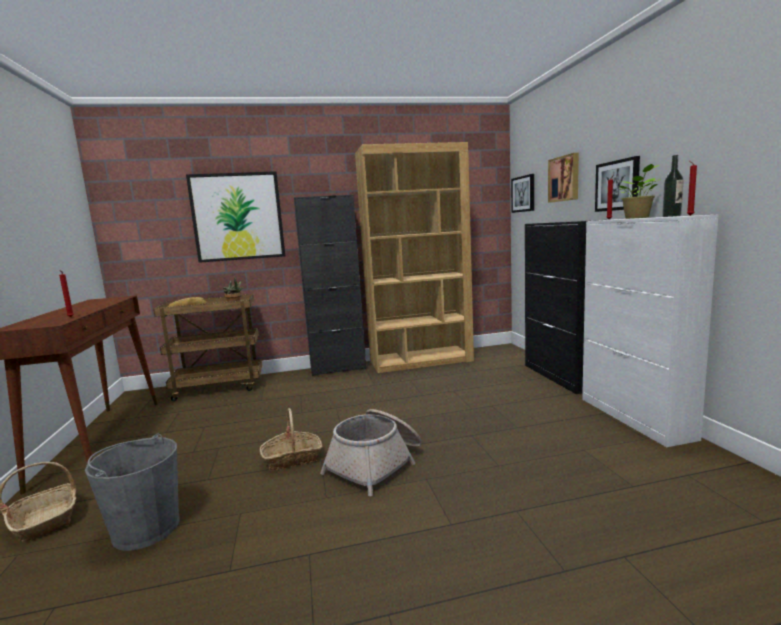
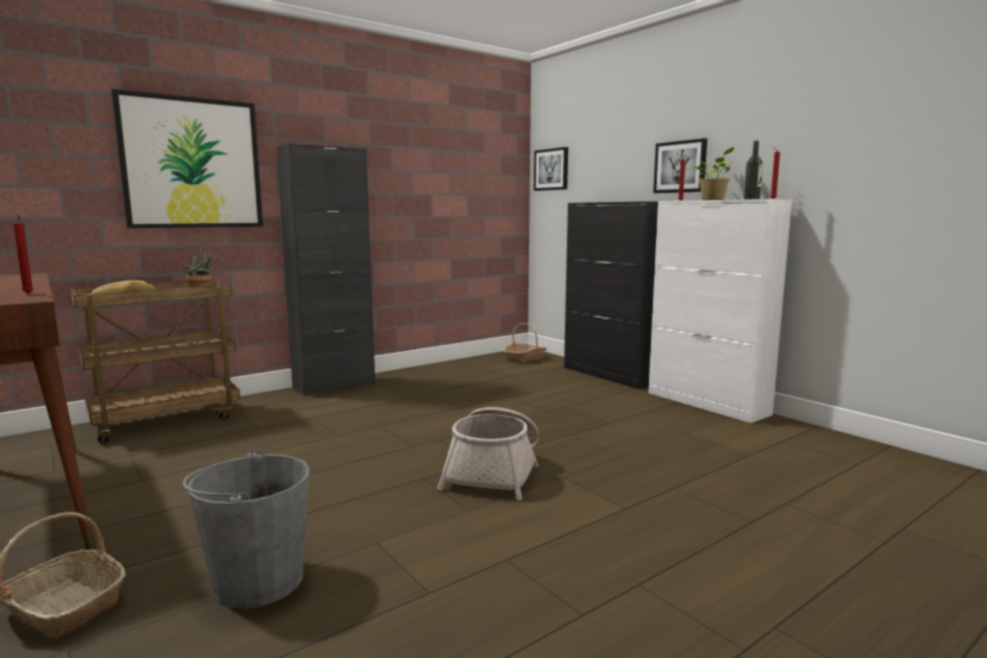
camera: 25 degrees left, 0 degrees up
basket [260,408,322,471] -> basket moved to [503,323,547,363]
brown bookcase [355,142,474,373] -> none
picture [548,153,579,203] -> none

